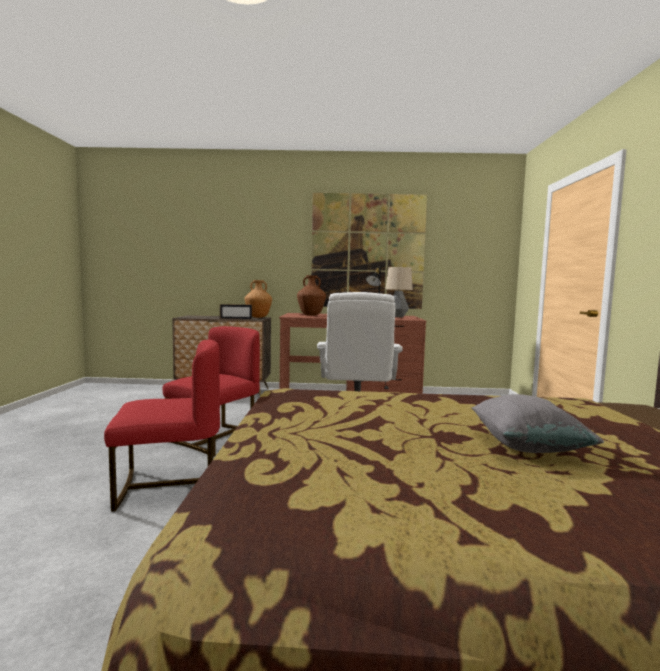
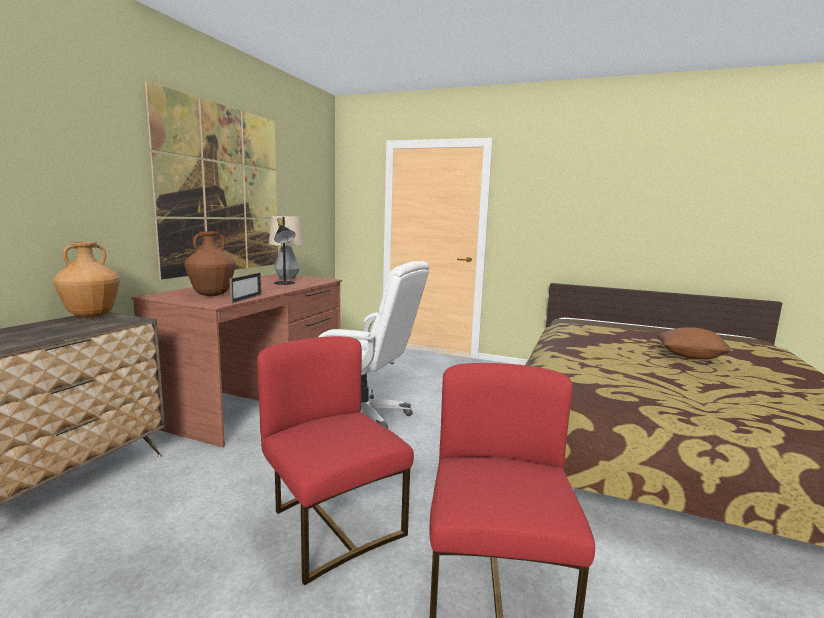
camera: 70 degrees left, 5 degrees up
picture frame [220,304,252,319] -> picture frame moved to [229,272,262,304]
grey pillow [472,394,604,453] -> brown pillow [657,327,733,359]

